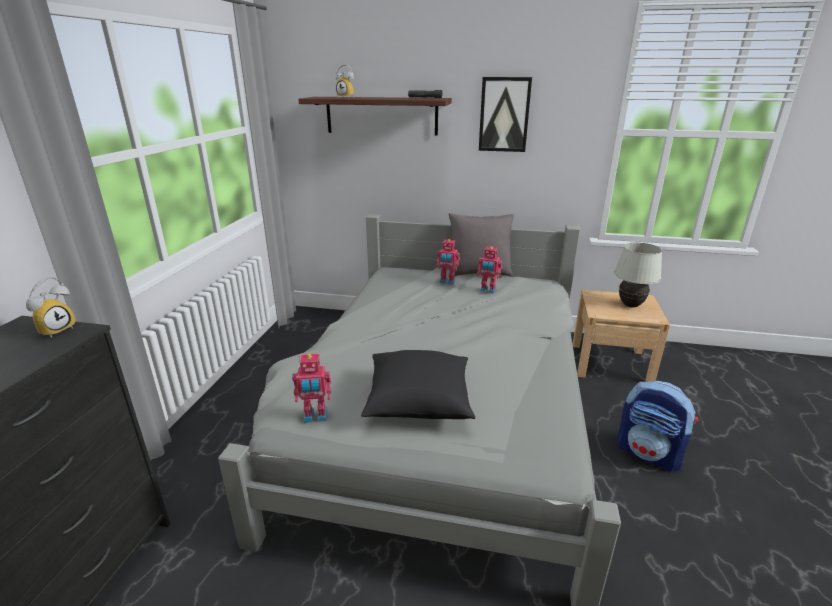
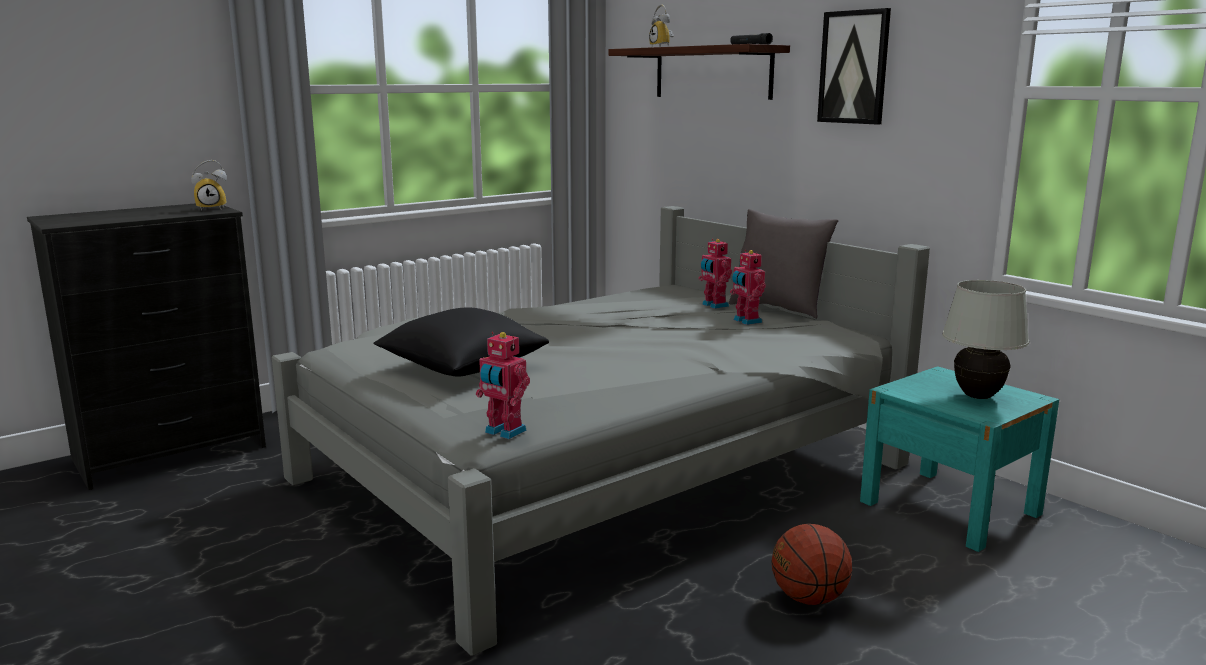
camera: 40 degrees right, 10 degrees down
toy robot [292,354,331,423] -> toy robot moved to [476,332,530,439]
beige nightstand [573,290,670,381] -> turquoise nightstand [860,366,1059,552]
backpack [616,381,698,472] -> basketball [771,524,852,605]

